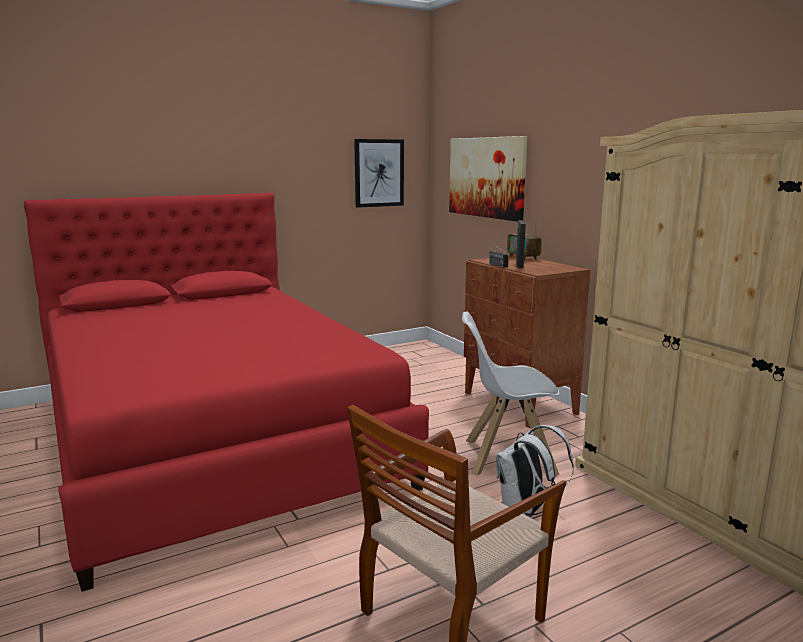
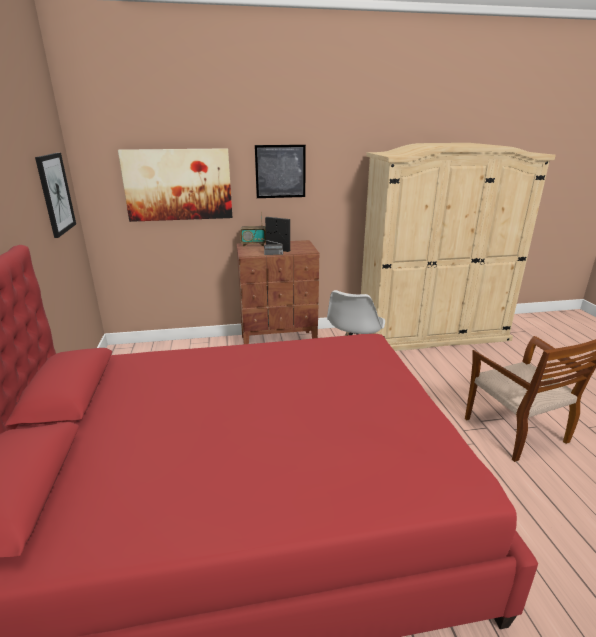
camera: 70 degrees left, 10 degrees up
white backpack [496,425,574,517] -> none
none -> picture [255,145,306,198]

